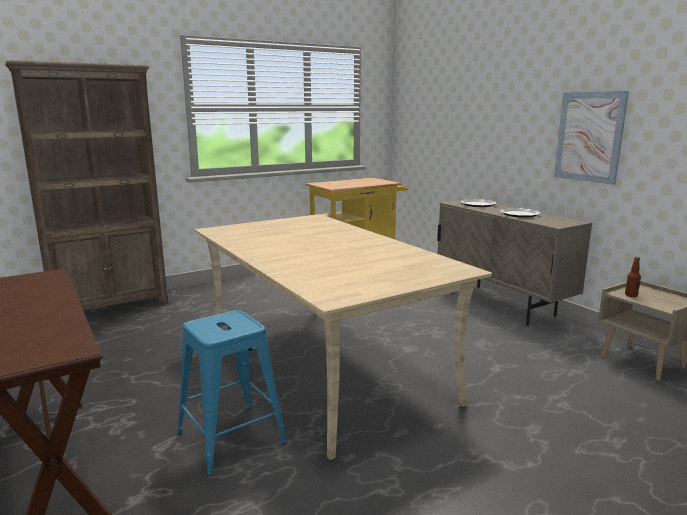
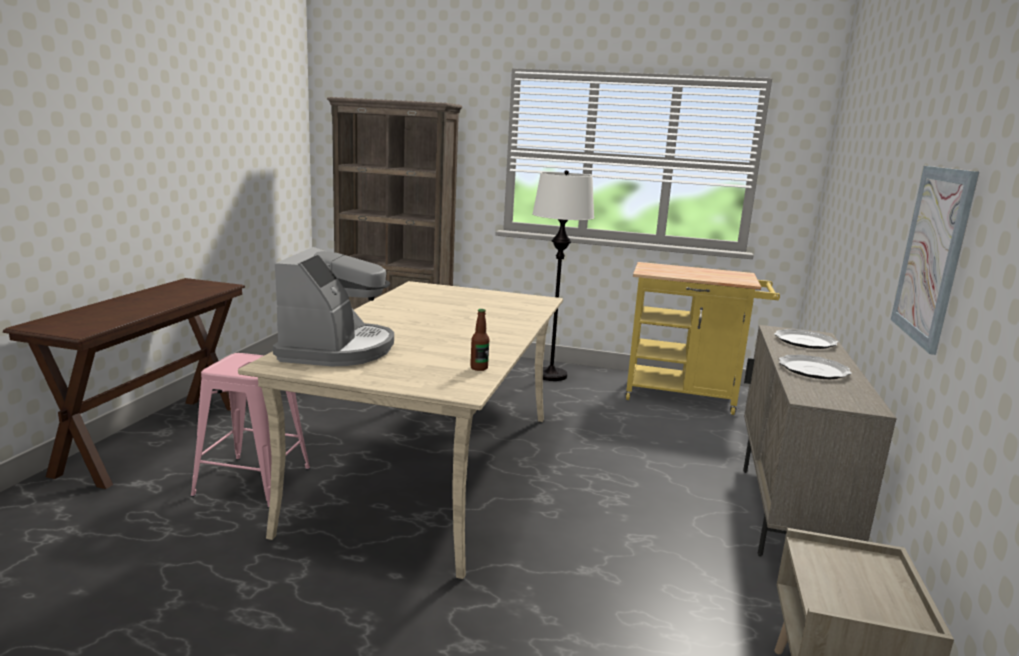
camera: 45 degrees right, 0 degrees up
blue stool [177,310,287,476] -> pink stool [191,353,310,508]
bottle [625,257,641,297] -> bottle moved to [470,309,489,371]
none -> coffee machine [273,247,394,366]
none -> white floor lamp [532,170,595,381]

